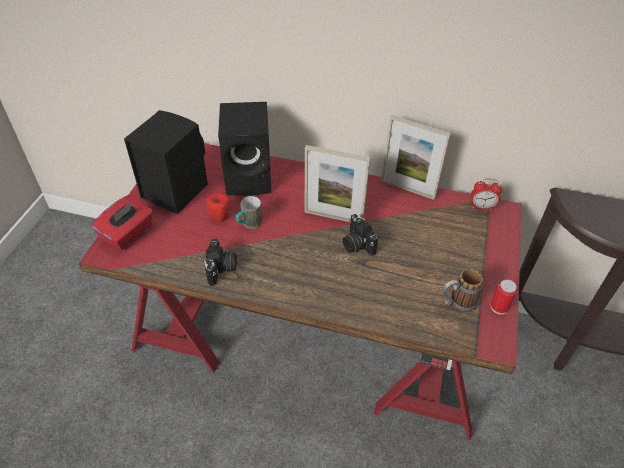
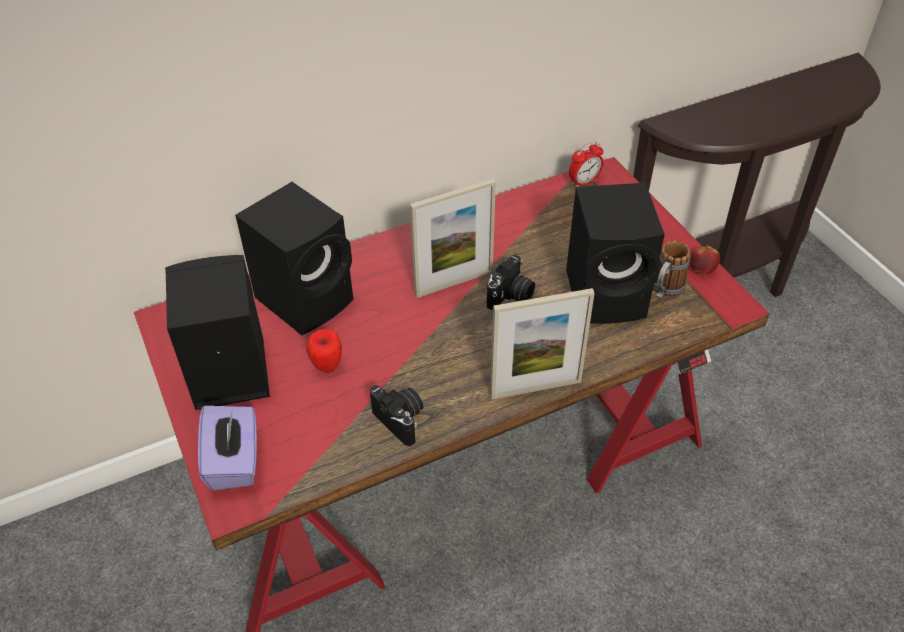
camera: 40 degrees left, 0 degrees up
red tissue box [92,195,153,250] -> purple tissue box [198,406,257,491]
mug [236,196,262,229] -> none
camera [343,214,378,255] -> camera turned 75 degrees counterclockwise [487,255,535,310]
picture frame [381,115,451,200] -> picture frame moved to [490,288,595,400]
can [491,280,517,315] -> apple [690,244,720,275]
none -> black speaker [566,183,665,324]

